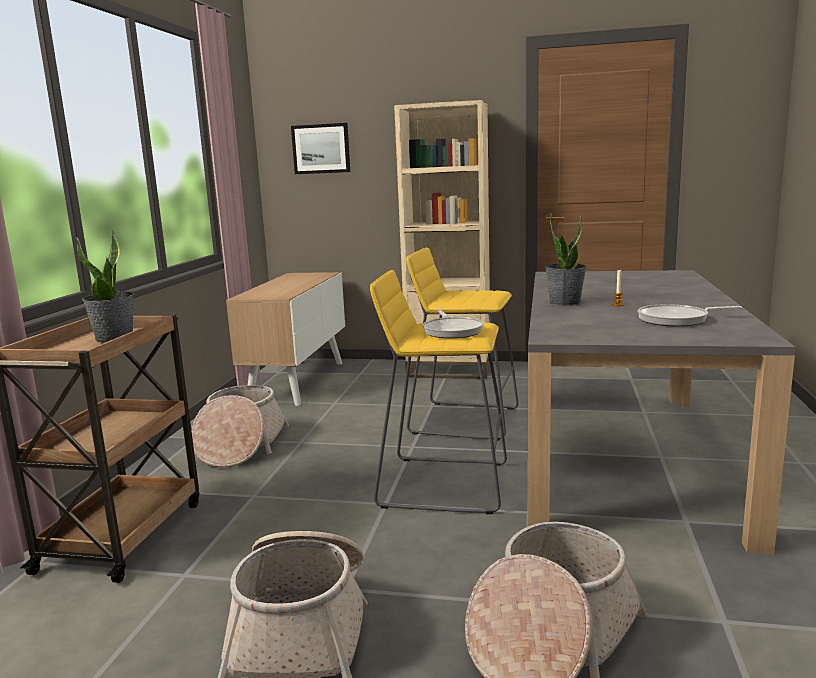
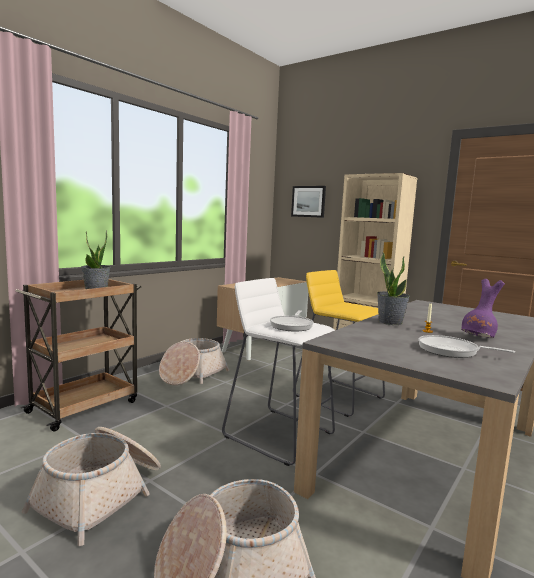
camera: 25 degrees right, 5 degrees down
yellow stool [370,270,507,514] -> white stool [222,278,335,466]
none -> purple vase [461,279,505,338]

